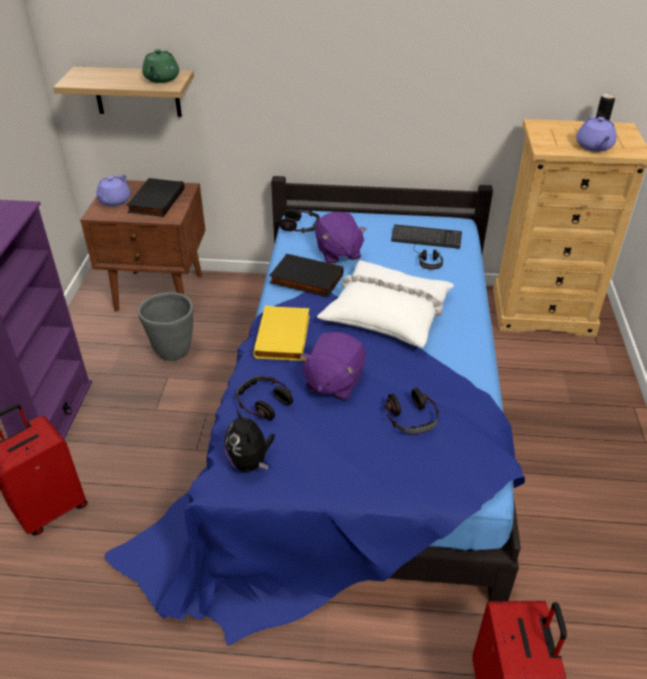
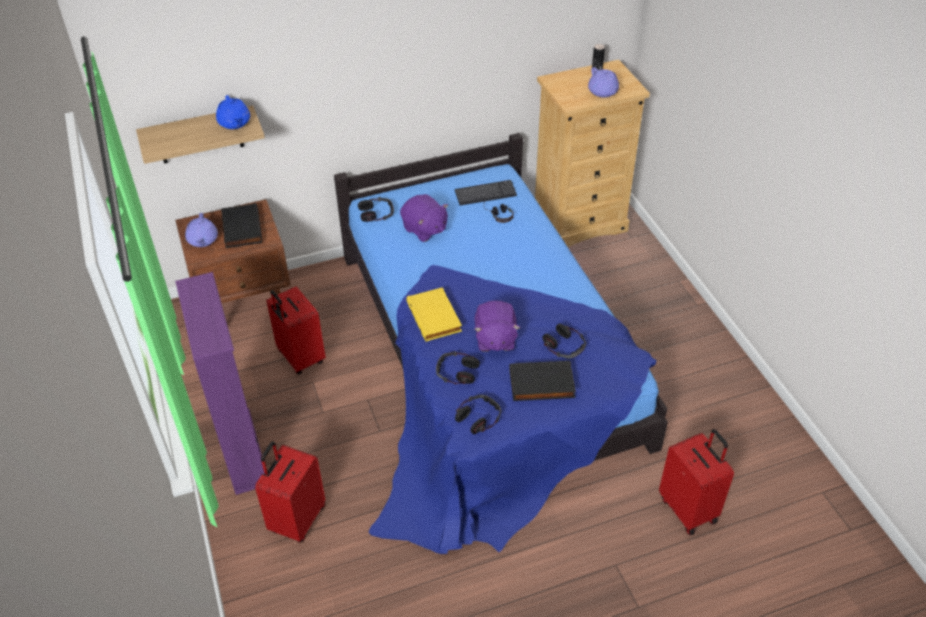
camera: 25 degrees left, 5 degrees up
grey planter [138,292,193,361] -> red suitcase [266,287,326,374]
green teapot [142,49,179,83] -> blue teapot [216,95,250,129]
plush toy [224,408,275,472] -> headphones [455,395,501,434]
black book [269,254,344,297] -> black book moved to [509,361,576,401]
white pillow [317,260,454,348] -> none

